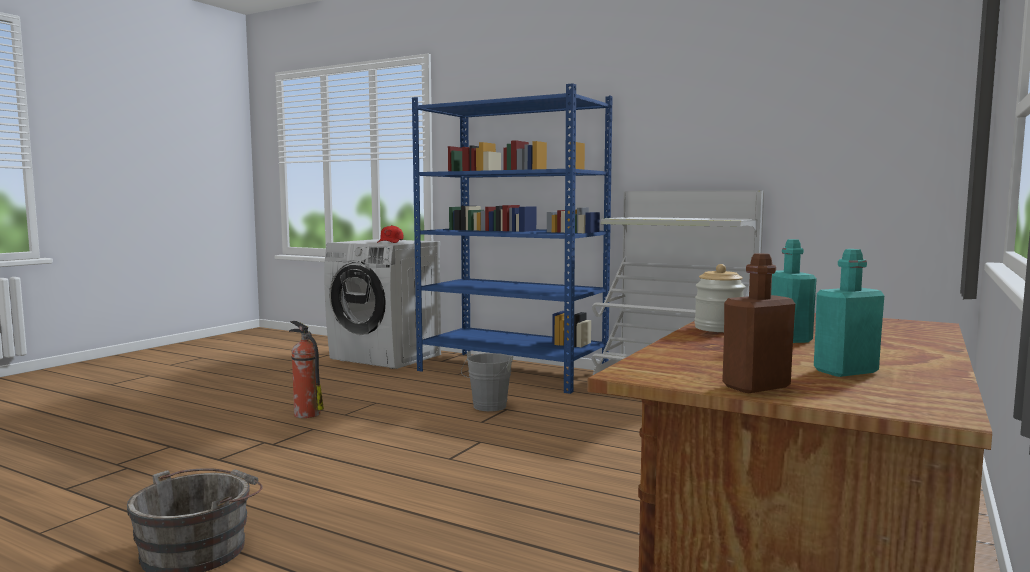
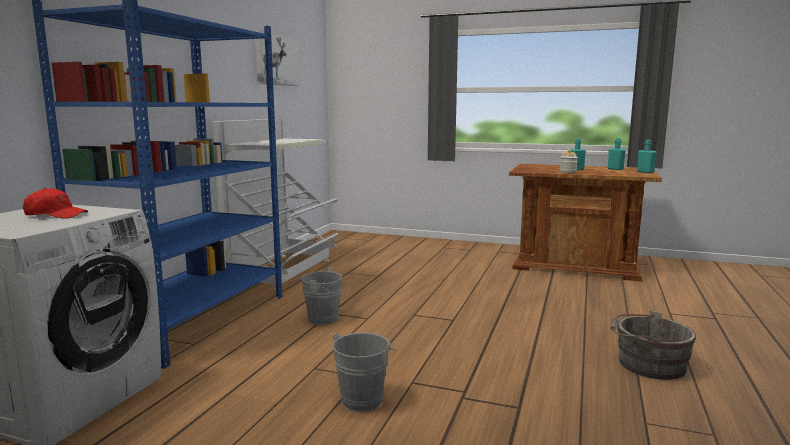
camera: 100 degrees left, 5 degrees up
fire extinguisher [289,321,324,418] -> grey bucket [332,332,396,412]
brown bottle [722,253,795,393] -> turquoise bottle [637,140,657,173]
none -> picture [254,30,299,86]

